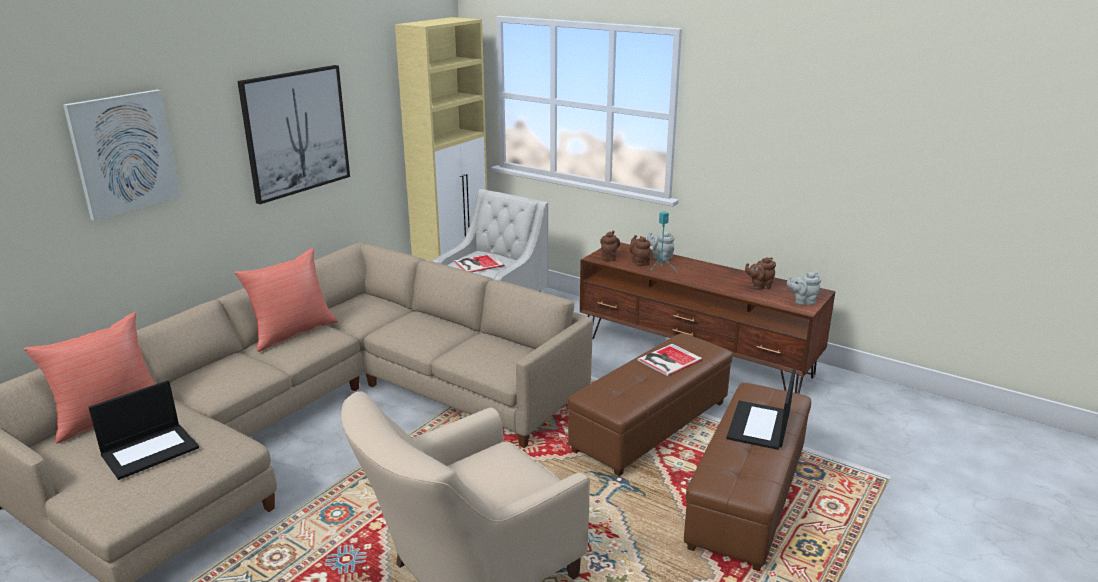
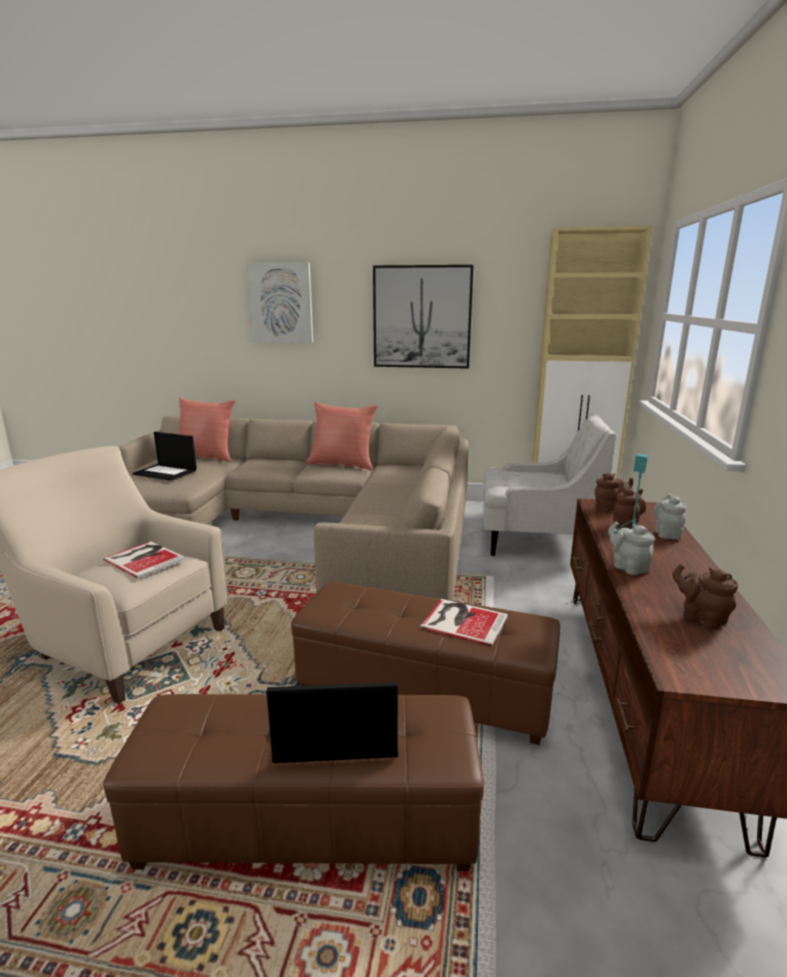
camera: 65 degrees right, 5 degrees down
book [453,254,505,272] -> book moved to [103,541,186,579]
grey teapot [787,272,821,305] -> grey teapot moved to [608,521,655,575]

